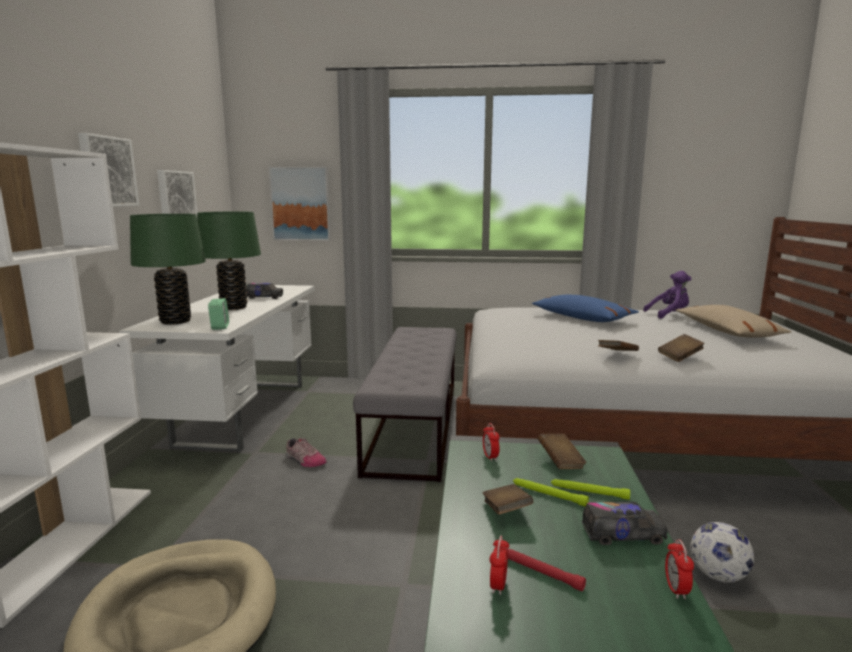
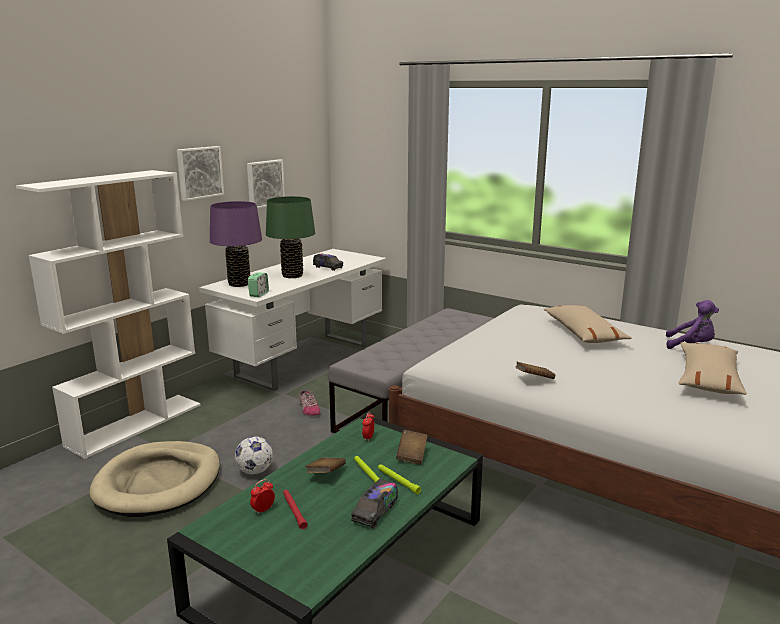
camera: 30 degrees right, 5 degrees up
green table lamp [130,214,206,325] -> purple table lamp [210,201,262,287]
picture [268,167,331,241] -> none
blue pillow [532,295,639,322] -> beige pillow [544,305,632,343]
toy truck [581,502,668,545] -> toy truck turned 90 degrees clockwise [351,479,398,529]
brown book [658,334,705,362] -> none
alarm clock [665,539,694,599] -> none
football [690,522,754,583] -> football moved to [235,436,273,475]

